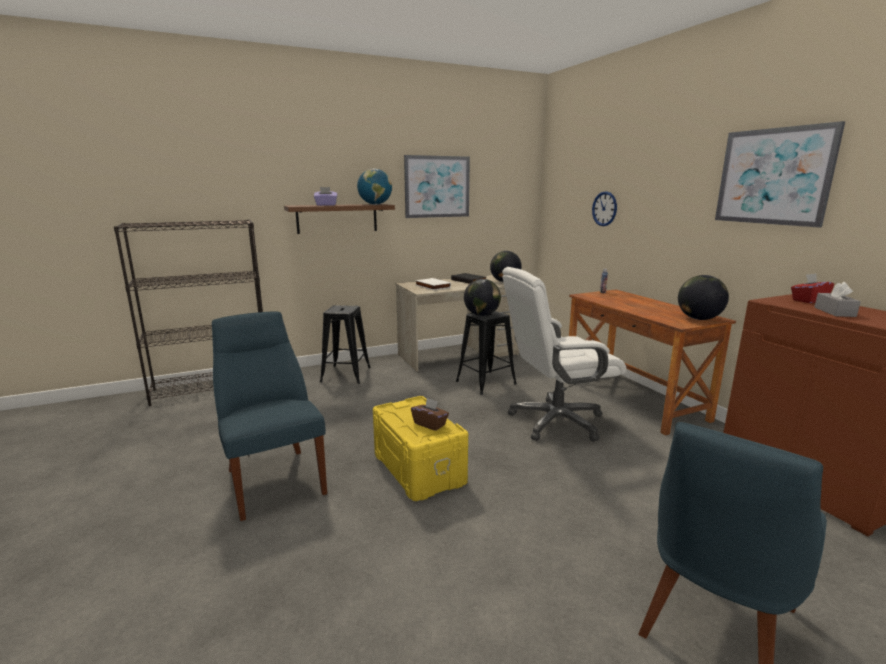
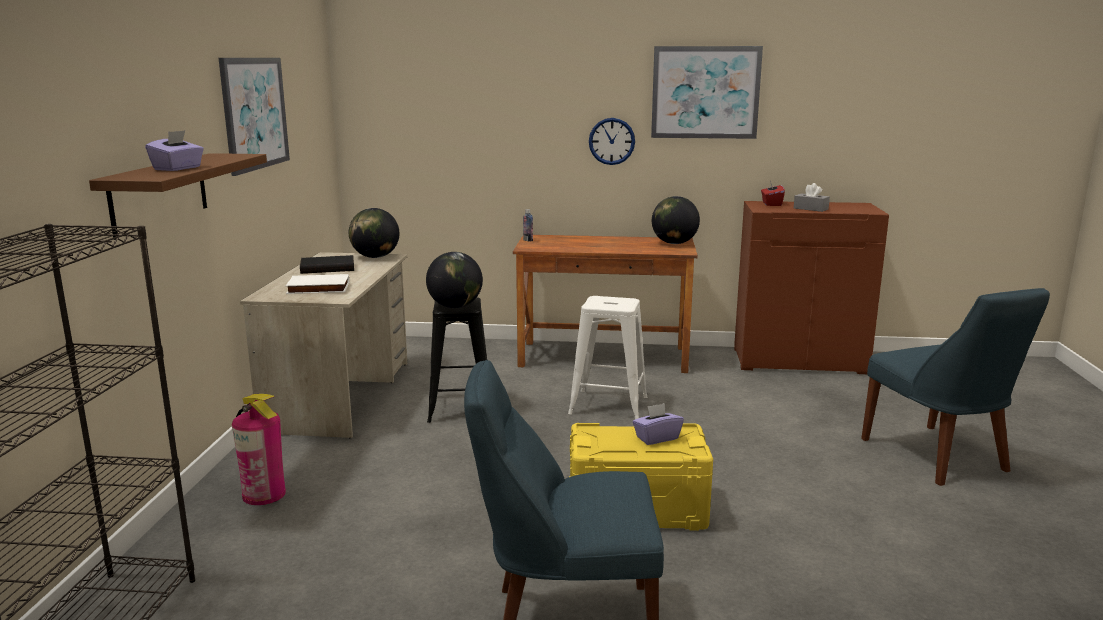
camera: 60 degrees left, 0 degrees up
black stool [320,305,371,384] -> fire extinguisher [232,394,286,505]
globe [357,169,392,205] -> none
brown tissue box [411,398,449,431] -> purple tissue box [633,403,684,445]
white office chair [502,267,627,442] -> white stool [568,296,647,419]
wall clock [592,191,617,226] -> wall clock moved to [589,118,635,165]

